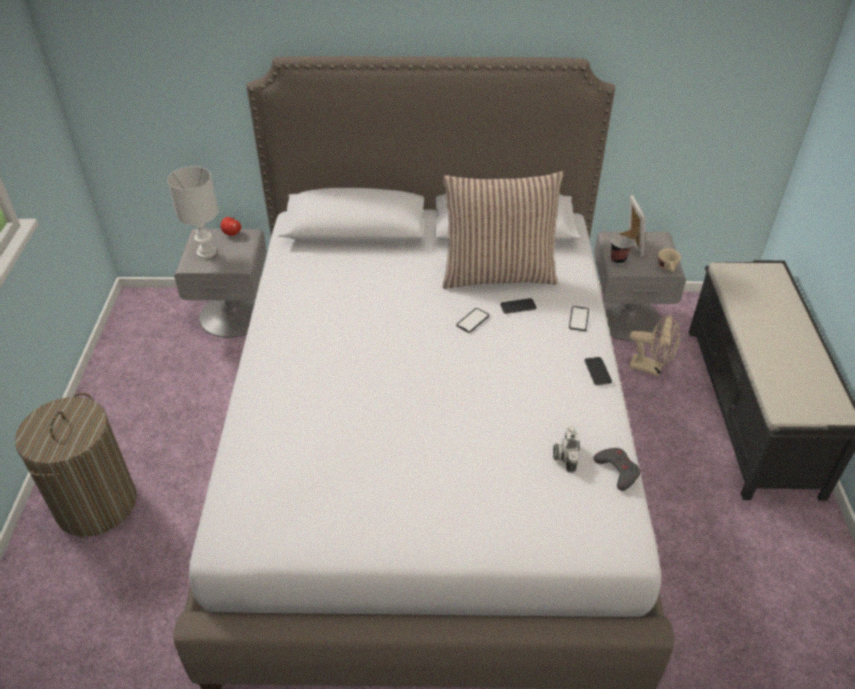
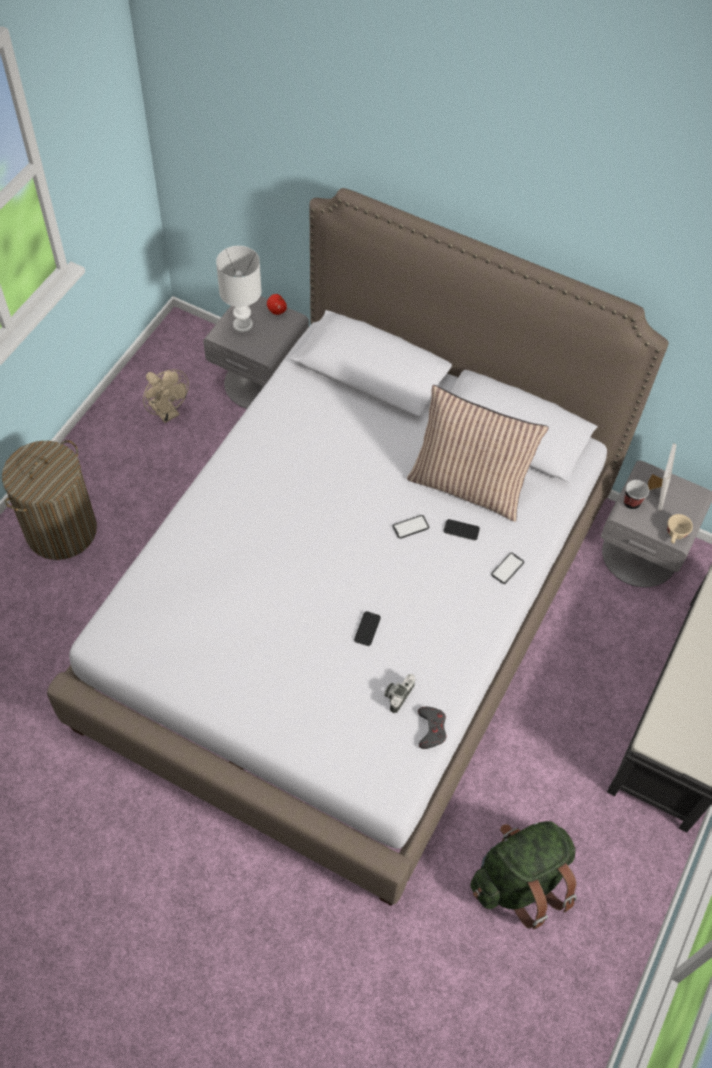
camera: 25 degrees right, 15 degrees up
phone [584,357,612,386] -> phone moved to [354,611,381,646]
beige fan [629,314,680,376] -> beige fan moved to [143,369,189,423]
none -> green backpack [470,821,577,930]

